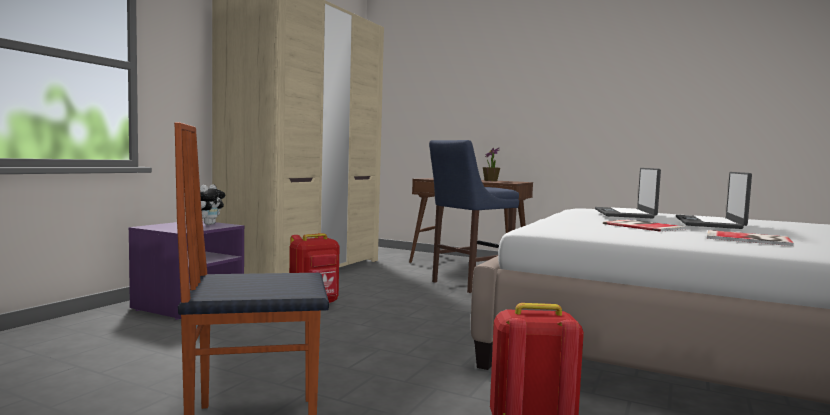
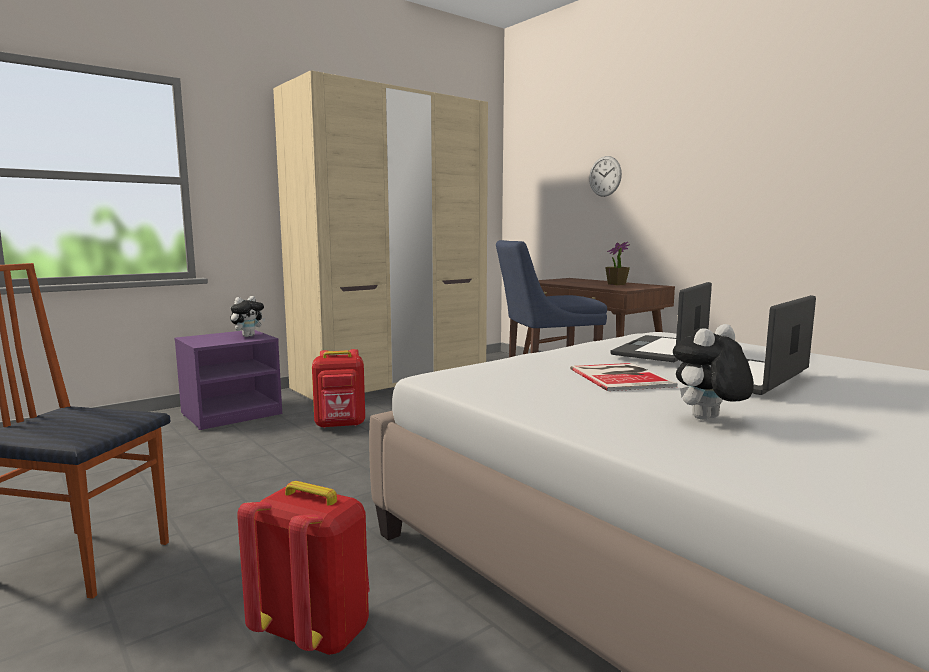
camera: 25 degrees right, 5 degrees up
book [707,230,794,246] -> plush toy [673,324,754,420]
none -> wall clock [589,156,622,197]

